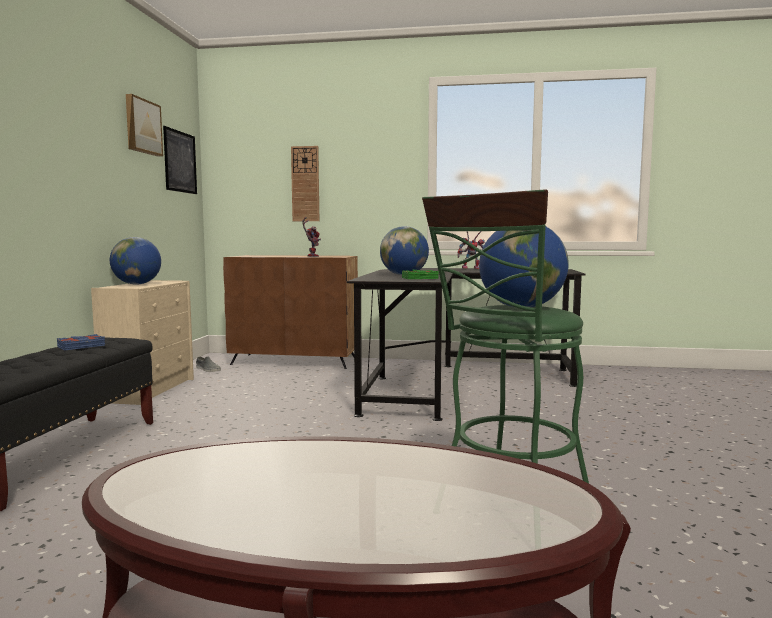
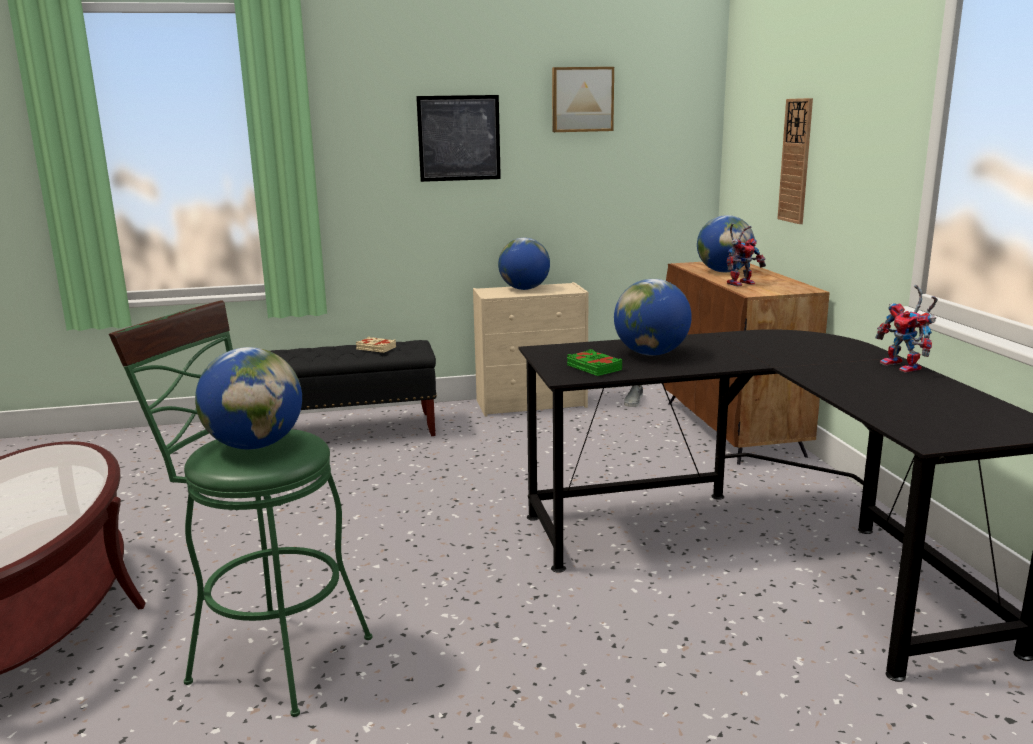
camera: 70 degrees right, 10 degrees up
blue book [57,334,105,350] -> beige book [356,337,396,353]
picture [163,126,197,194] -> picture moved to [416,95,501,182]
none -> globe [697,215,755,272]

